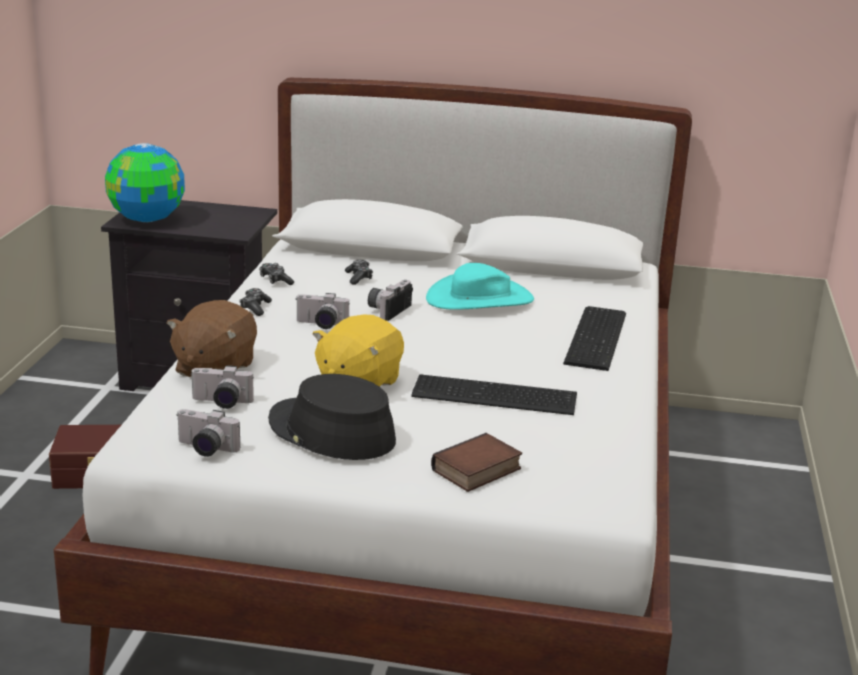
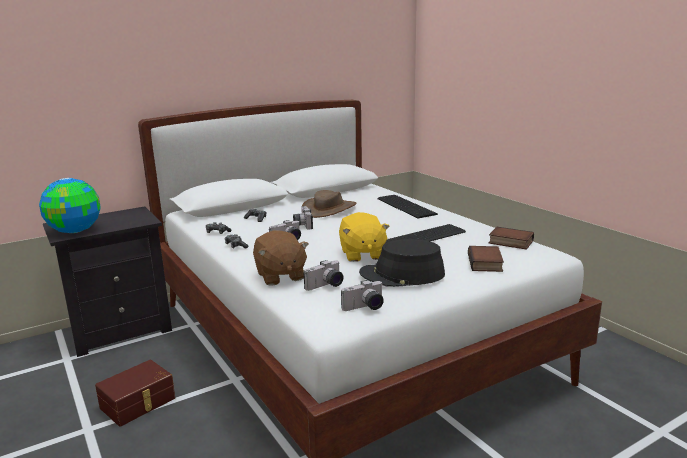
camera: 40 degrees left, 5 degrees down
turquoise hat [426,263,534,310] -> brown hat [302,190,357,218]
none -> book [489,227,534,250]

